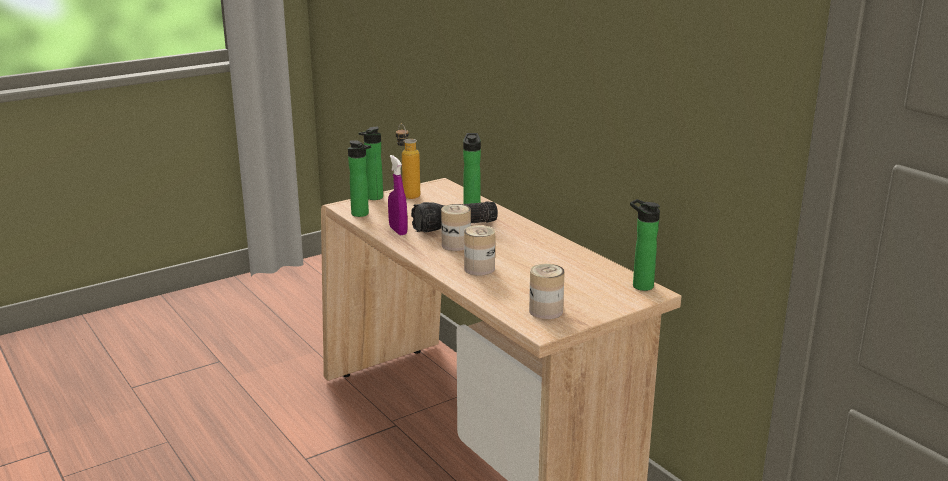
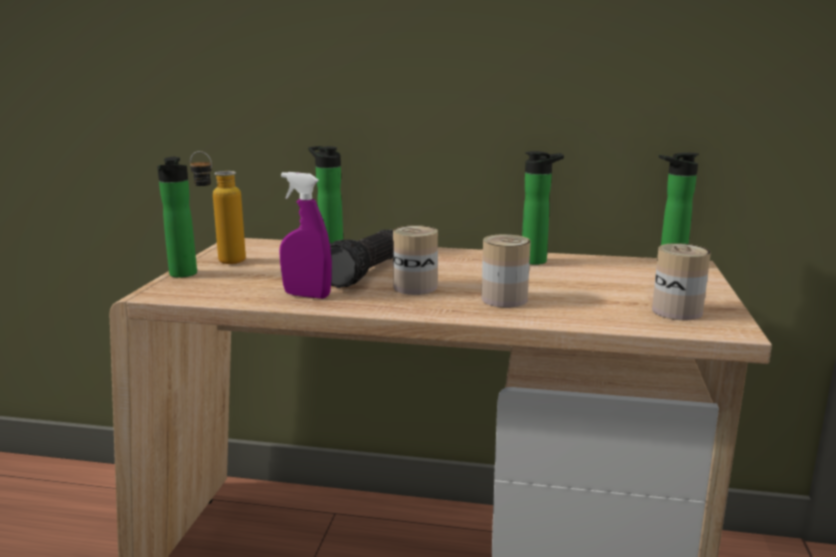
camera: 45 degrees left, 5 degrees down
bottle [348,140,371,217] -> bottle moved to [522,151,564,265]

